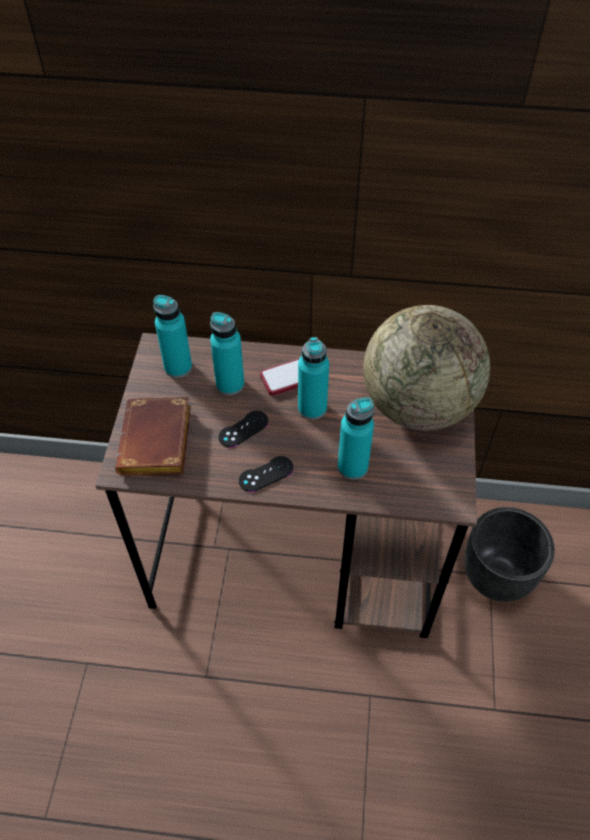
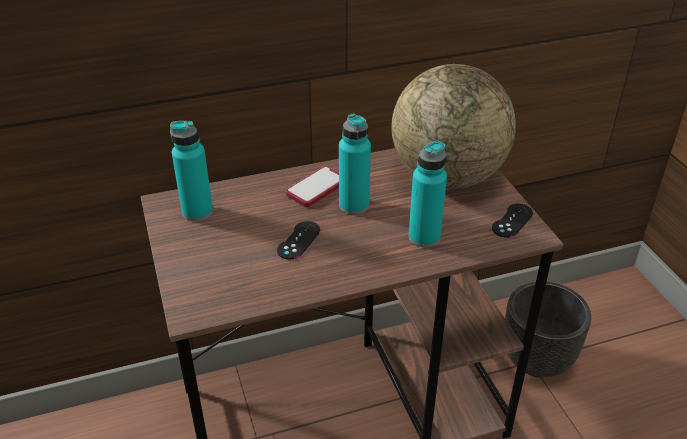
camera: 25 degrees left, 15 degrees down
brown book [115,397,191,476] -> none
turquoise bottle [210,312,244,395] -> none
black game controller [239,456,293,492] -> black game controller moved to [492,204,533,238]

